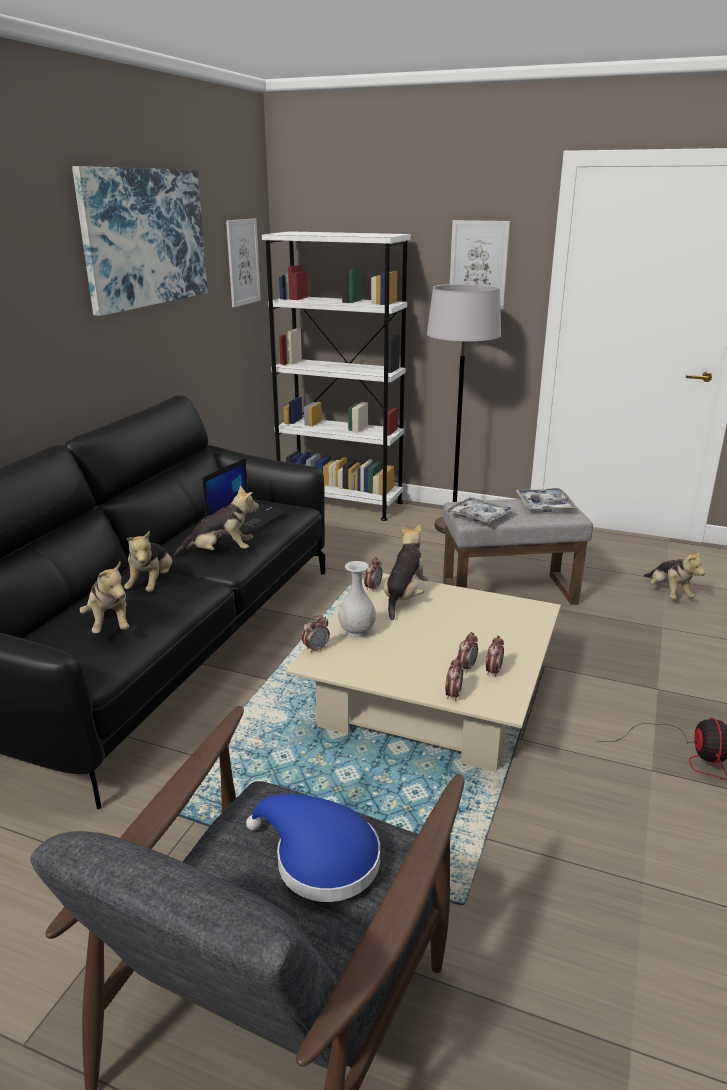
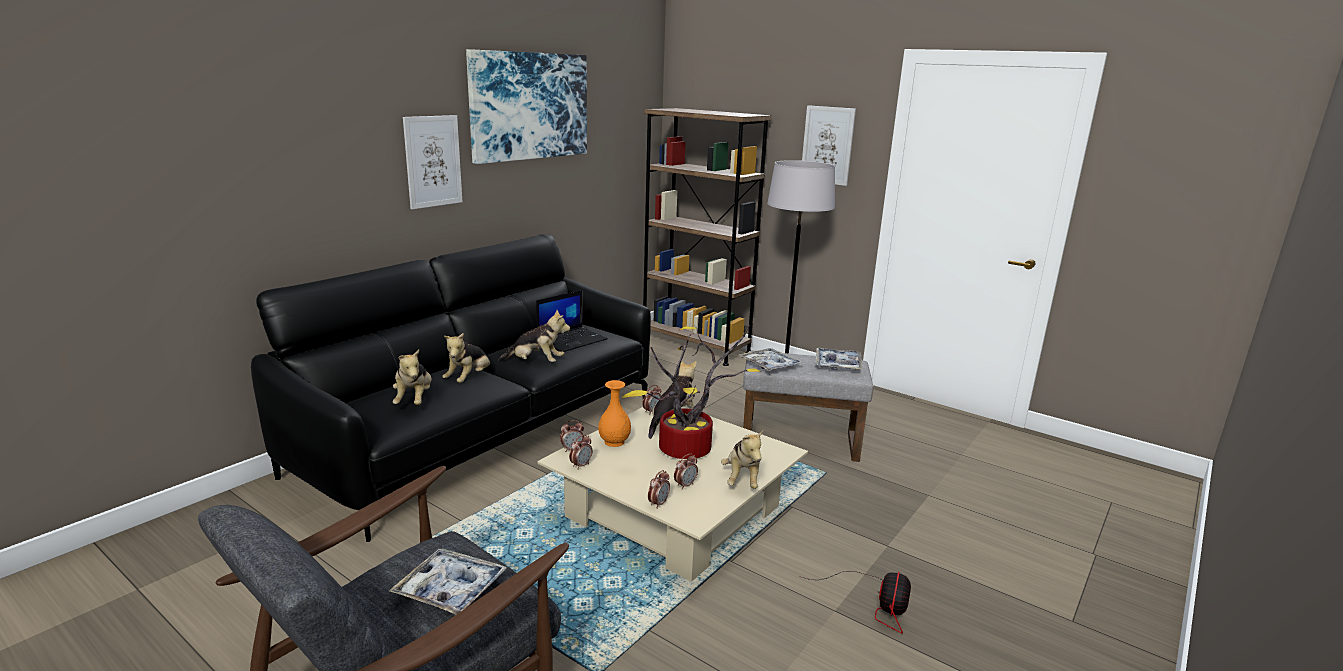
camera: 15 degrees right, 5 degrees down
picture [226,218,261,307] -> picture moved to [403,115,462,209]
blue hat [246,794,380,902] -> tray [389,548,507,615]
white bookcase [262,231,411,521] -> brown bookcase [643,108,772,366]
white vase [338,561,376,638] -> orange vase [598,380,631,447]
alarm clock [486,635,504,677] -> alarm clock moved to [569,435,593,469]
plush toy [644,550,705,599] -> plush toy moved to [721,429,764,489]
none -> potted plant [622,325,761,459]

